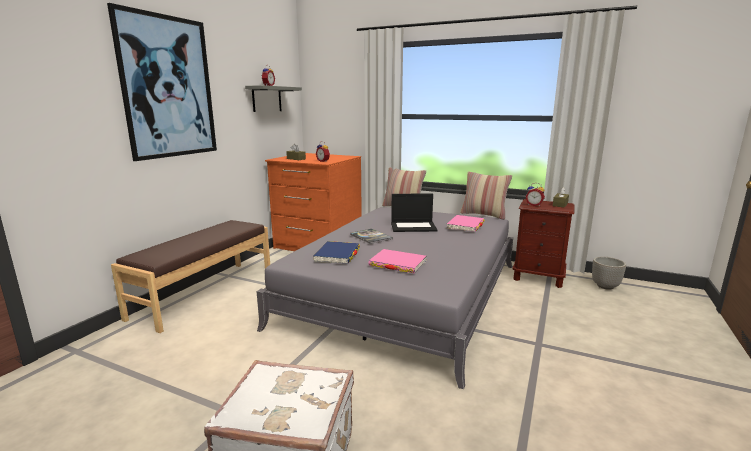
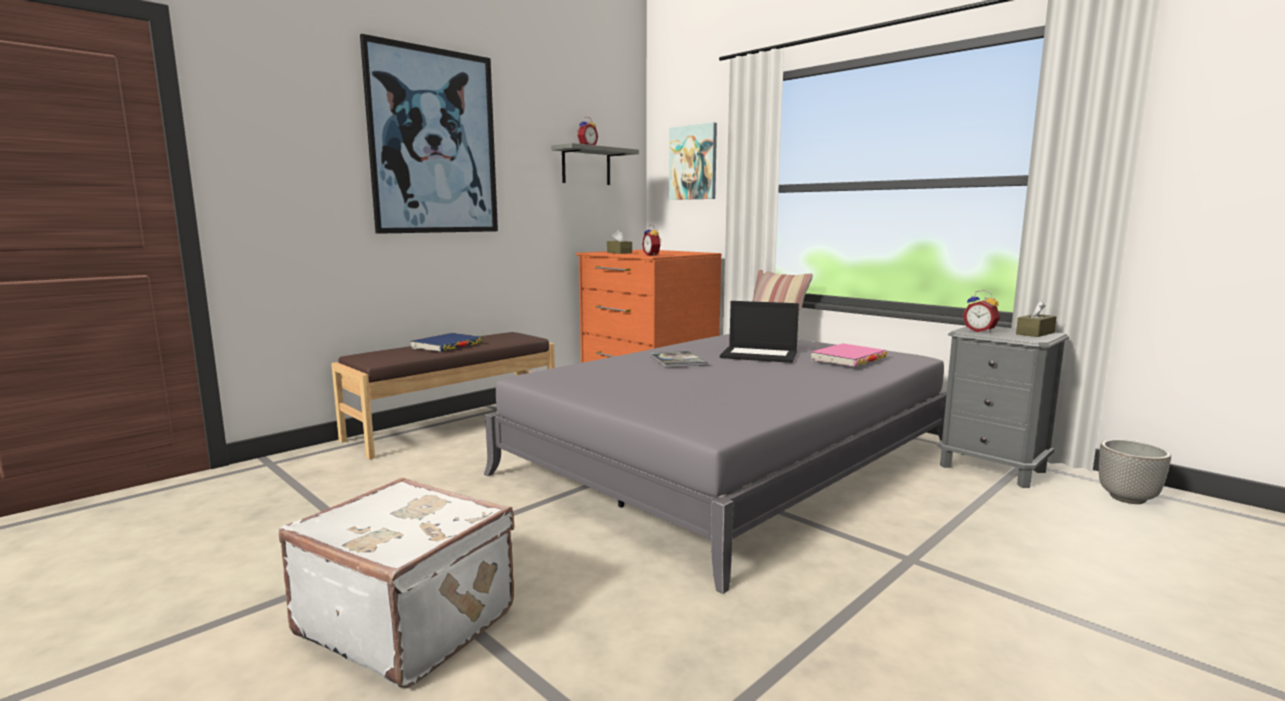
camera: 20 degrees right, 5 degrees down
blue book [314,241,360,264] -> blue book moved to [410,333,483,352]
pink book [368,249,426,273] -> none
pillow [460,172,512,220] -> none
brown nightstand [513,199,575,288] -> grey nightstand [938,326,1069,488]
none -> picture [669,122,717,200]

